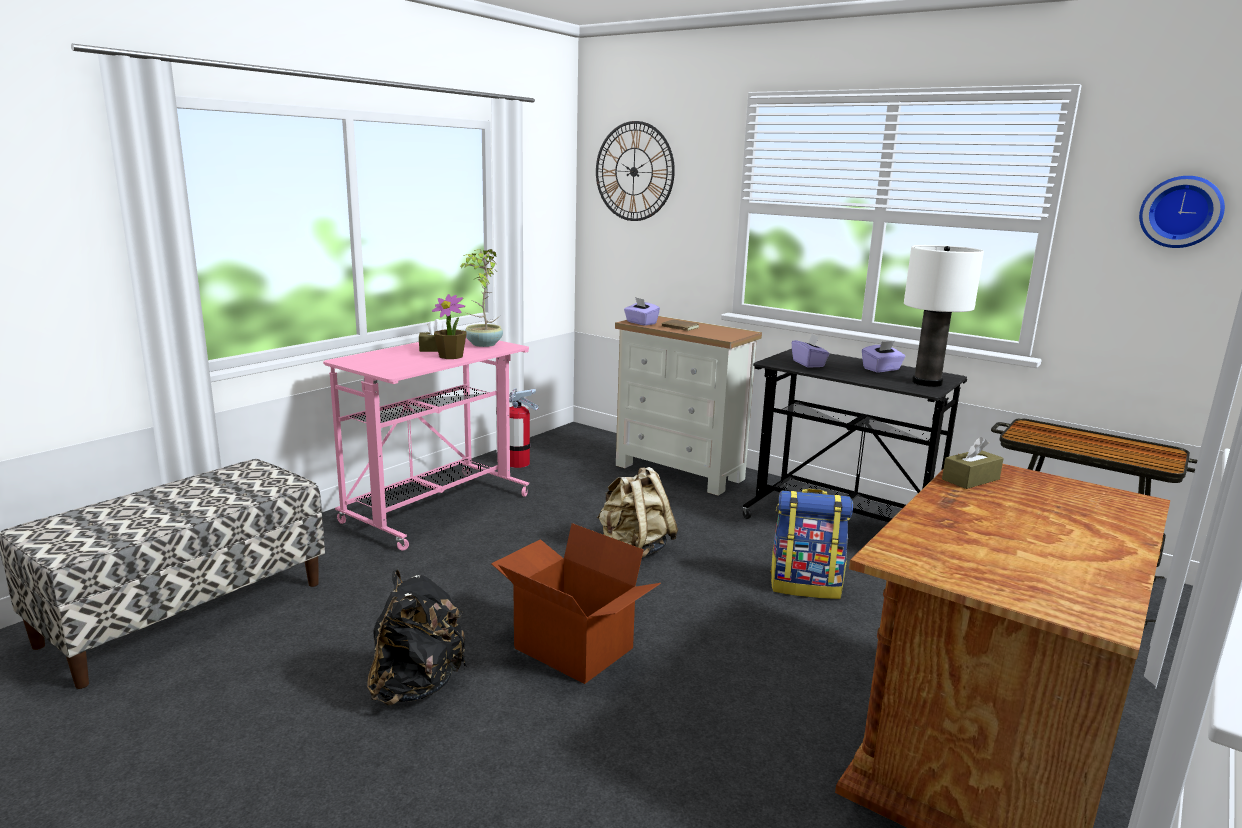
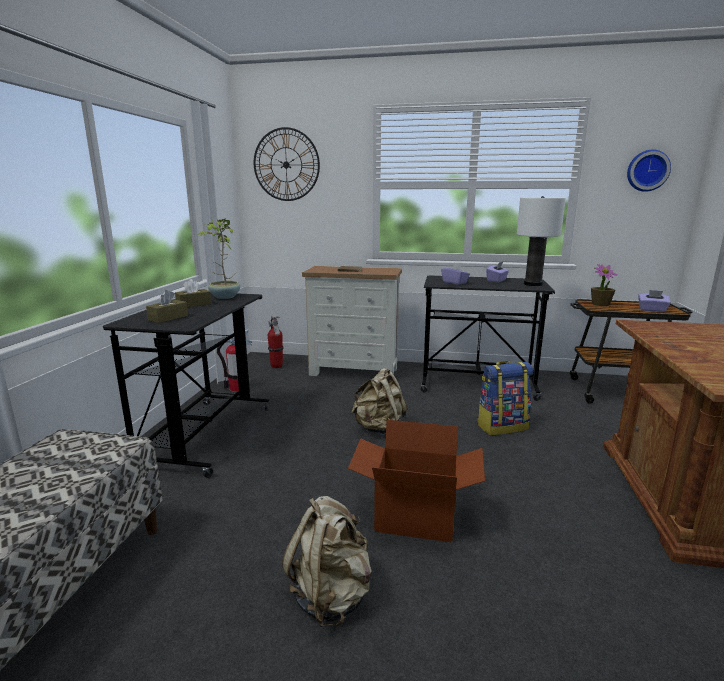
camera: 25 degrees left, 0 degrees up
pink desk [323,338,529,550] -> black desk [103,293,269,478]
black backpack [367,570,467,705] -> beige backpack [282,496,372,627]
potted plant [432,294,467,359] -> potted plant moved to [591,264,617,306]
purple tissue box [624,297,660,326] -> purple tissue box moved to [638,290,671,312]
brown tissue box [942,437,1004,489] -> brown tissue box moved to [146,290,188,323]
none -> fire extinguisher [268,315,284,368]

